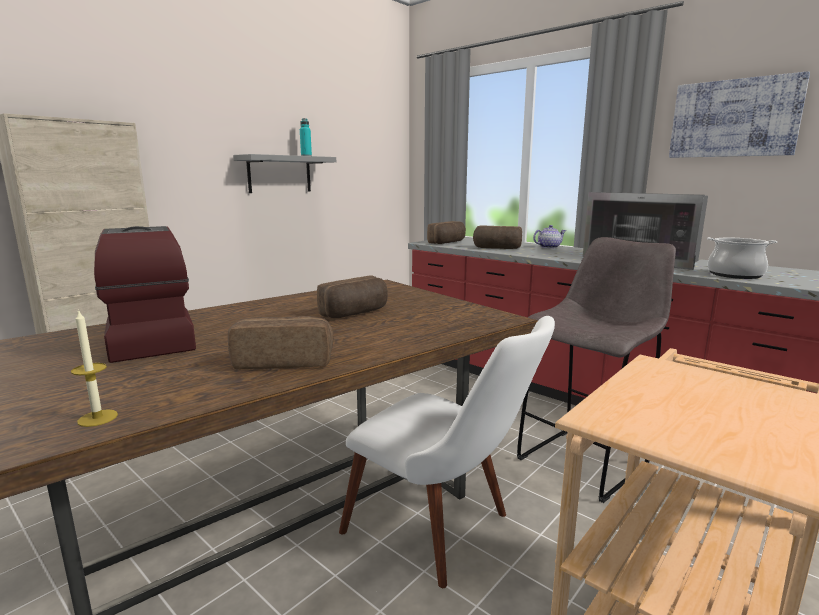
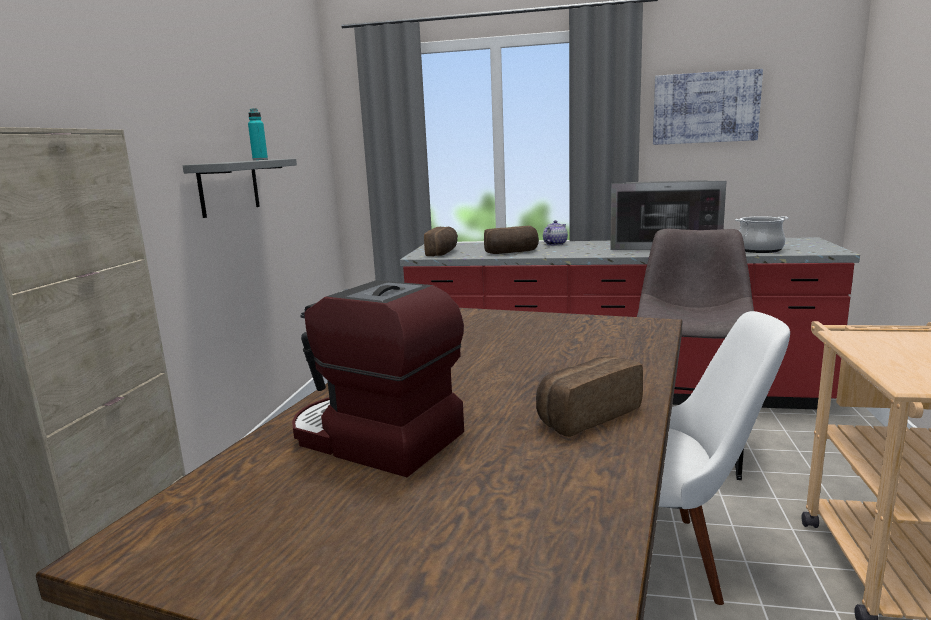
camera: 30 degrees left, 0 degrees up
candle [71,309,118,427] -> none
bread [317,275,388,318] -> none

